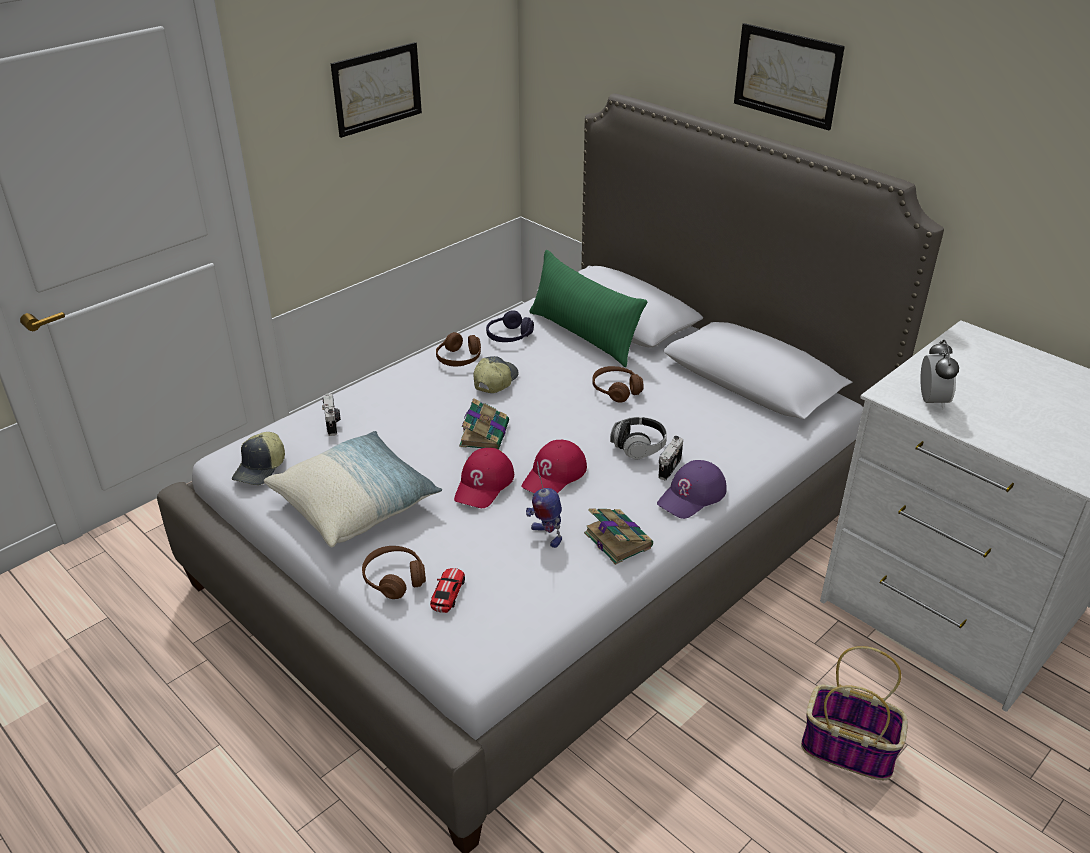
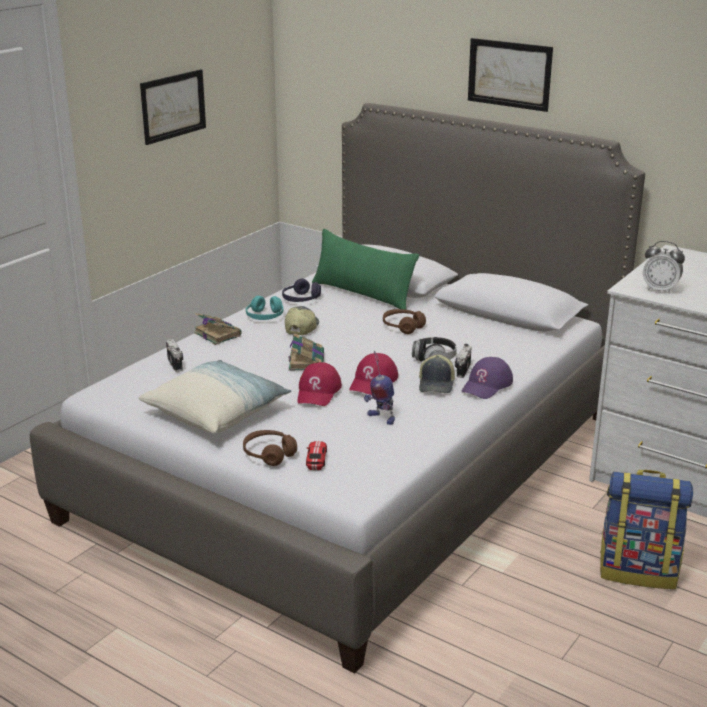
camera: 10 degrees left, 10 degrees down
cap [232,432,285,485] -> cap moved to [419,355,455,393]
brown headphones [436,332,481,366] -> turquoise headphones [246,296,283,320]
book [584,508,653,565] -> book moved to [194,313,242,345]
basket [801,646,908,780] -> backpack [600,470,693,589]
alarm clock [921,340,959,410] -> alarm clock turned 120 degrees clockwise [643,241,685,294]

